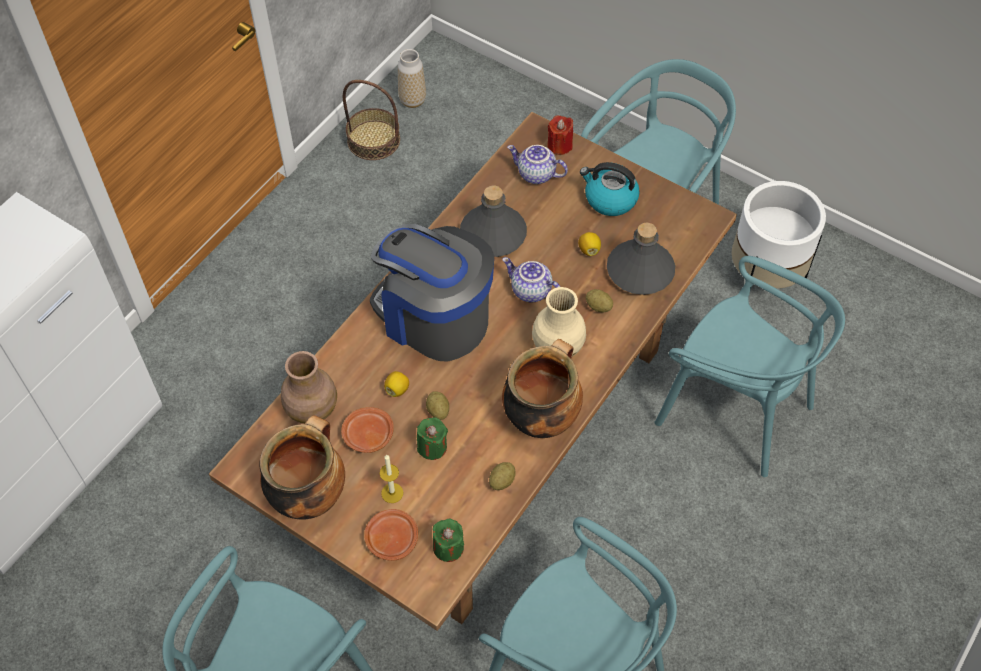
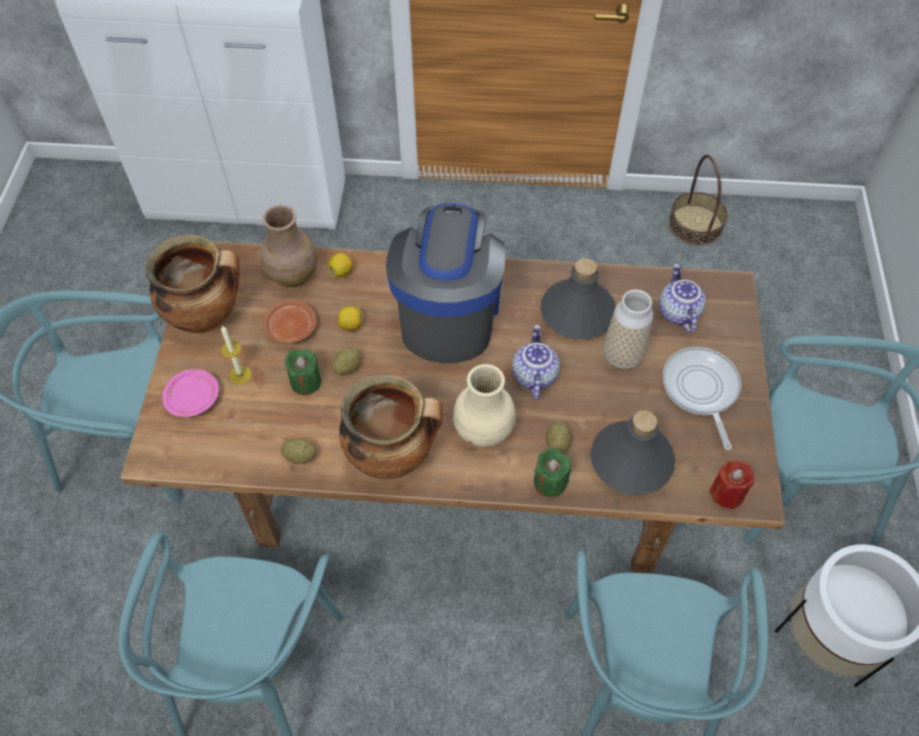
camera: 60 degrees right, 0 degrees up
brown plate [364,509,418,561] -> pink plate [162,369,219,417]
vase [398,49,426,108] -> vase moved to [603,290,653,370]
green candle [433,519,464,562] -> green candle moved to [534,447,572,497]
red candle [547,115,573,155] -> red candle moved to [709,461,755,510]
lemon [578,232,601,256] -> lemon moved to [327,252,353,278]
kettle [580,162,640,216] -> frying pan [663,347,741,450]

